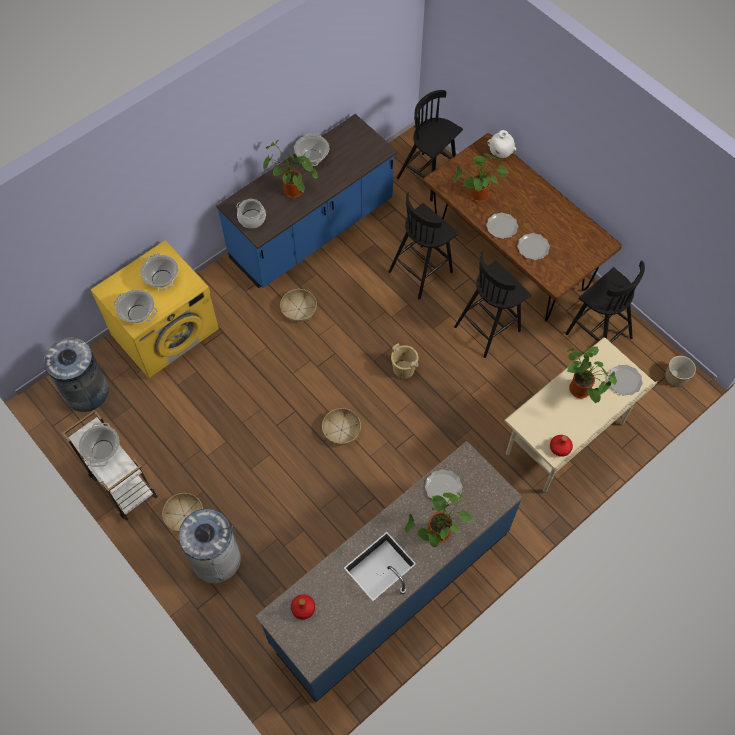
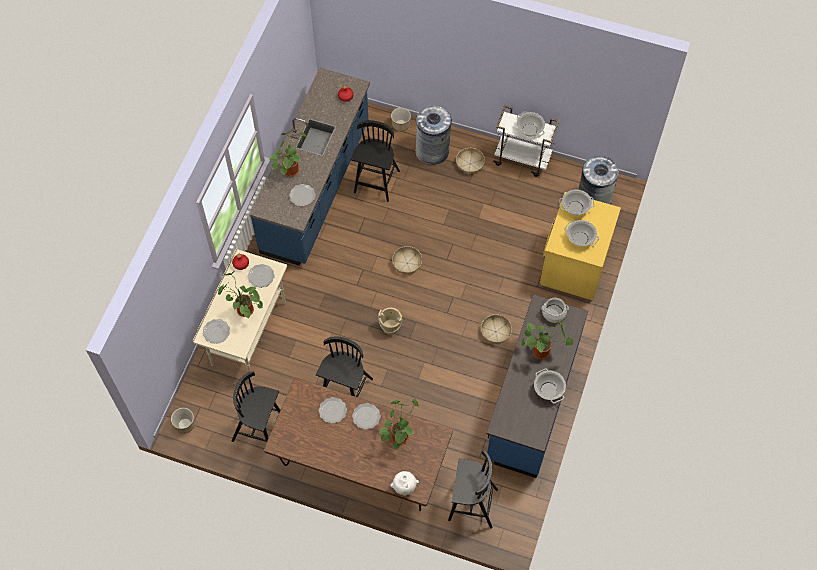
camera: 150 degrees right, 0 degrees up
black stool [388,192,459,300] -> black stool moved to [351,120,400,202]
none -> plate [248,264,275,288]
none -> planter [391,108,411,132]

